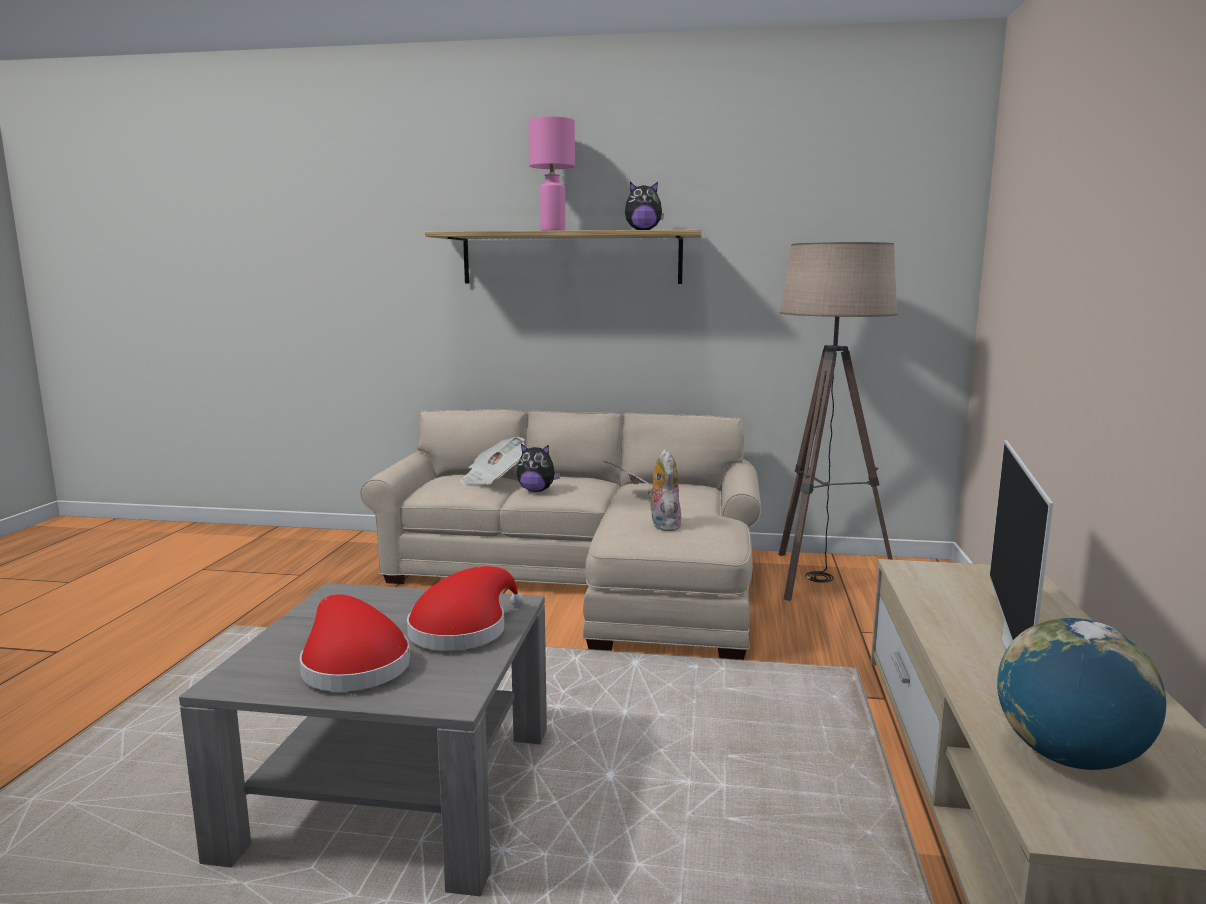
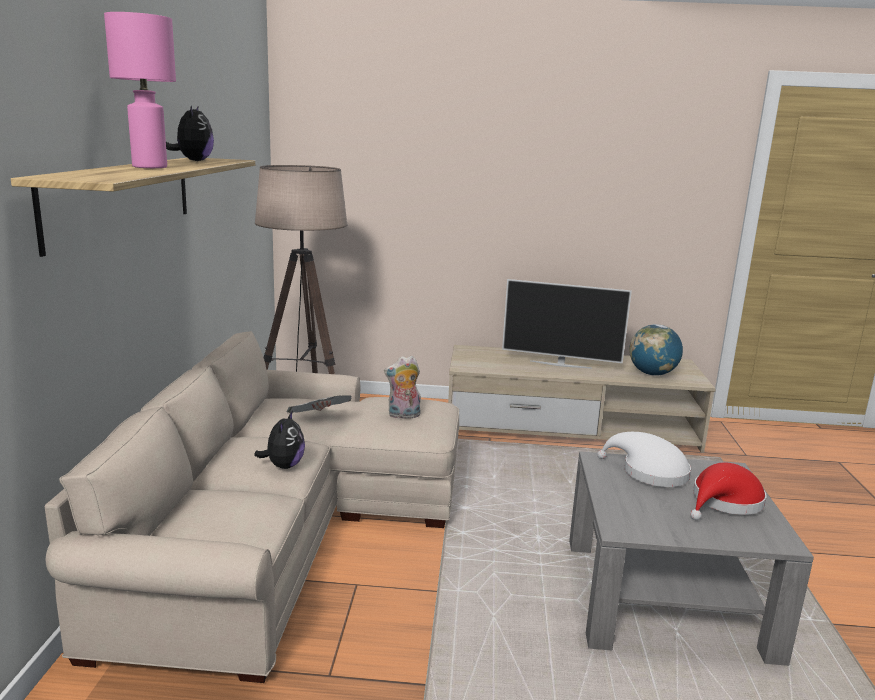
camera: 95 degrees left, 5 degrees up
red hat [407,566,524,651] -> white hat [597,432,691,487]
newspaper [459,437,526,485] -> none

